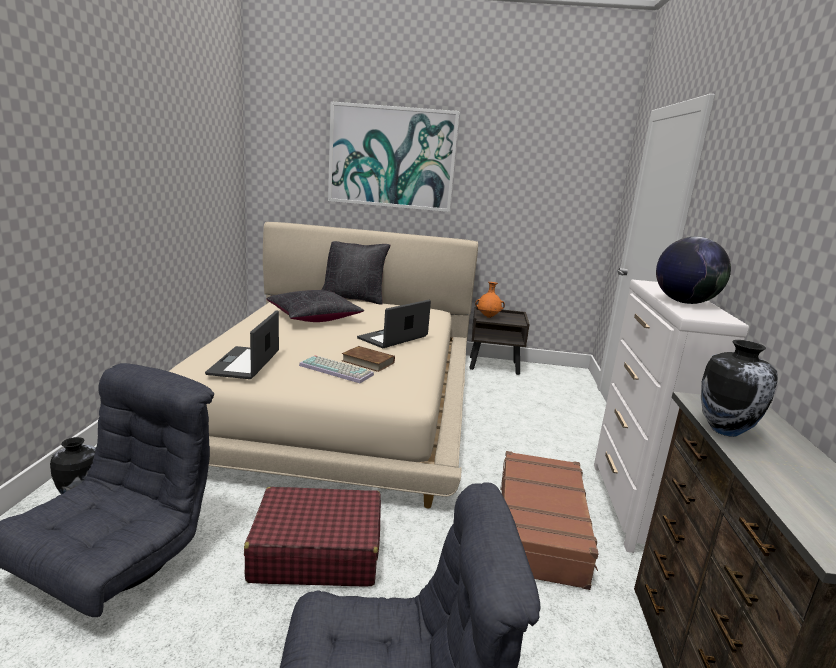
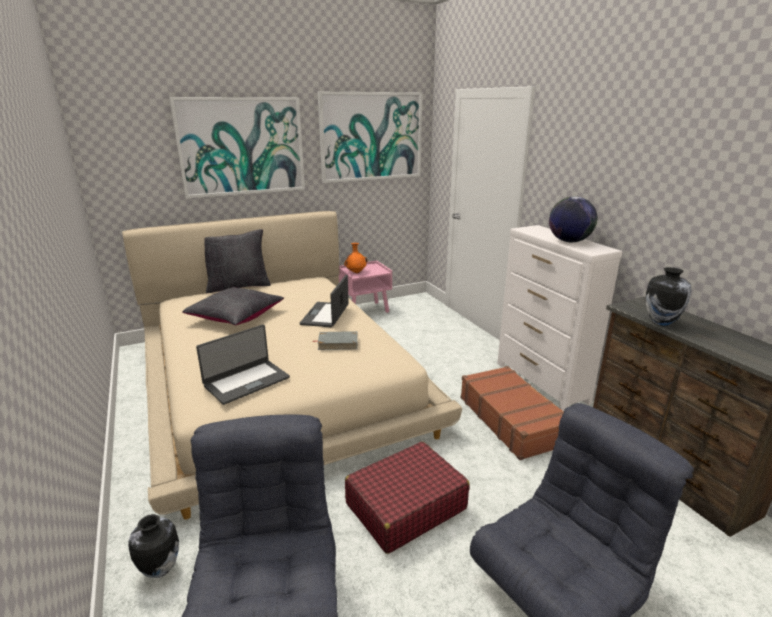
camera: 30 degrees left, 5 degrees up
laptop [205,310,279,379] -> laptop turned 105 degrees counterclockwise [196,324,290,405]
keyboard [299,355,374,383] -> none
brown book [342,346,395,372] -> grey book [312,331,358,350]
brown nightstand [469,307,529,375] -> pink nightstand [339,261,392,313]
none -> picture [317,92,423,183]

